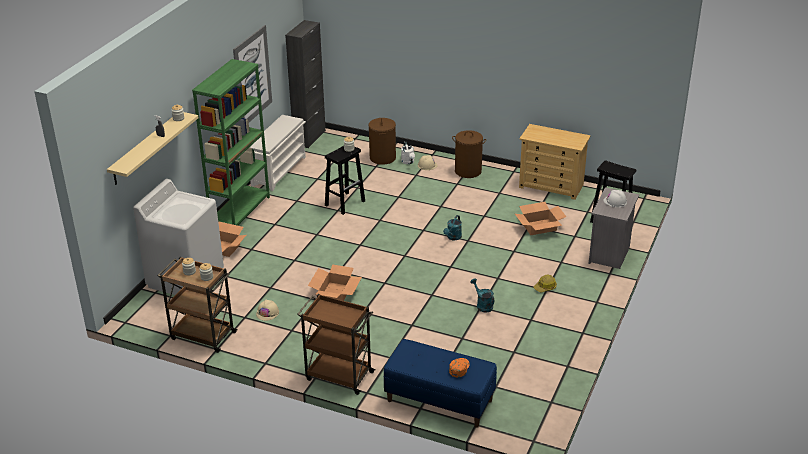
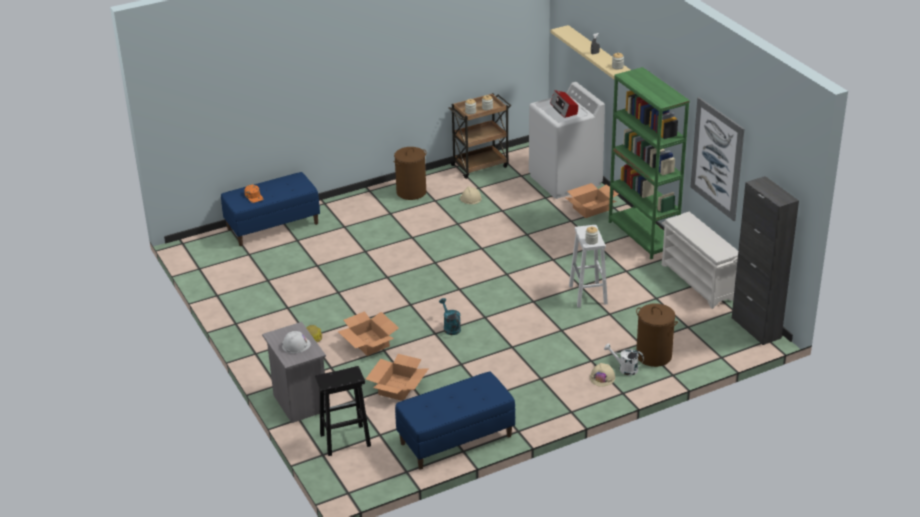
camera: 130 degrees right, 0 degrees up
brown cart [297,294,376,395] -> none
cardboard box [308,265,362,301] -> cardboard box moved to [338,311,399,356]
black stool [325,146,365,215] -> white stool [569,225,608,308]
brown laundry basket [452,130,486,178] -> brown laundry basket moved to [394,147,426,200]
turquoise watering can [470,278,494,313] -> none
beige dresser [519,124,591,200] -> blue bench [395,372,515,470]
none -> radio [550,90,578,118]

